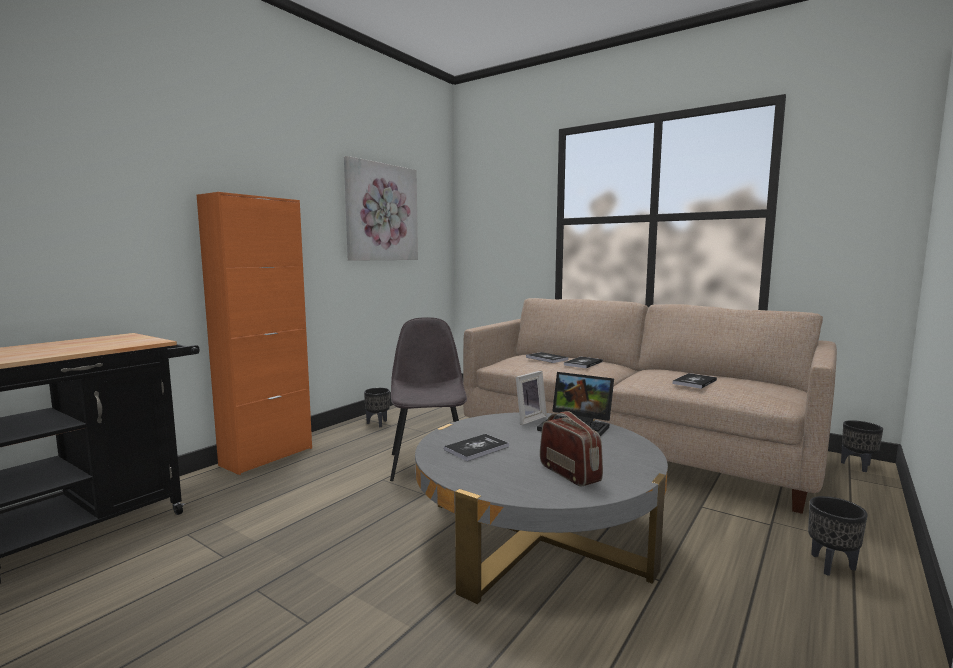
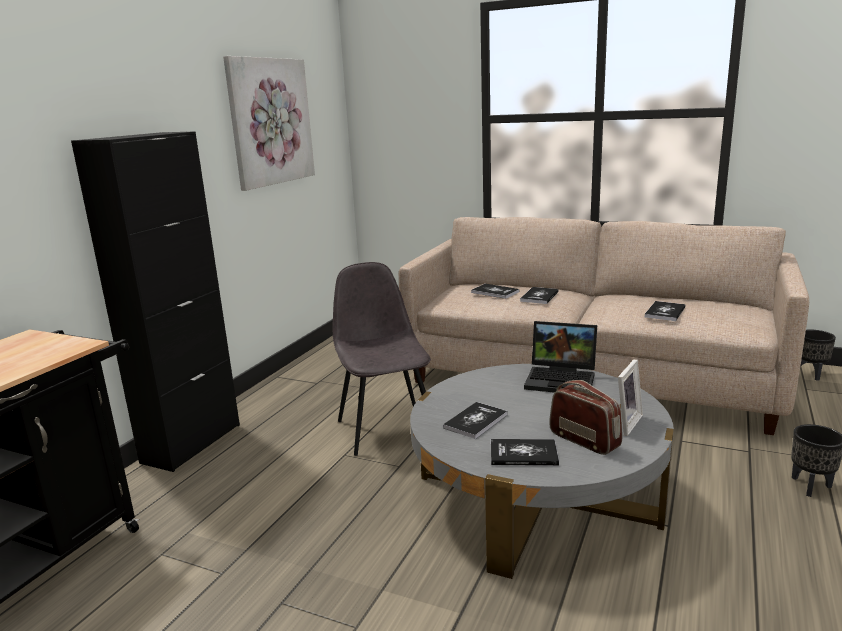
camera: 10 degrees left, 10 degrees up
orange cabinet [197,192,312,475] -> black cabinet [71,131,240,472]
black planter [364,388,390,427] -> none
picture frame [516,371,547,425] -> picture frame moved to [618,359,643,436]
none -> book [491,439,559,466]

